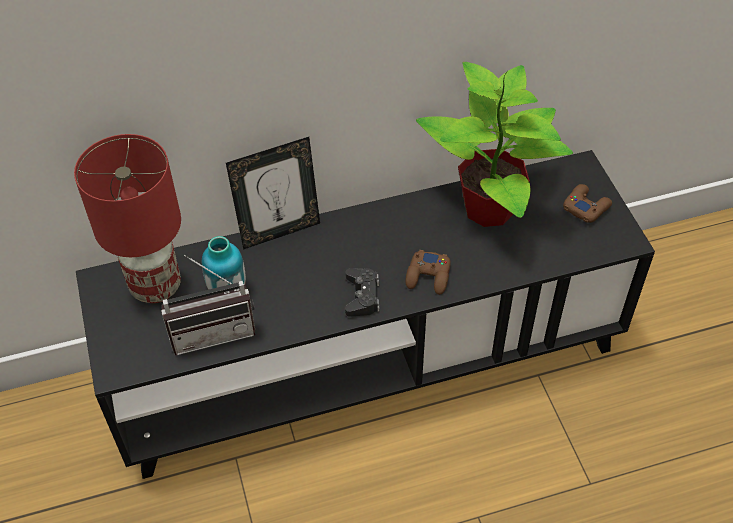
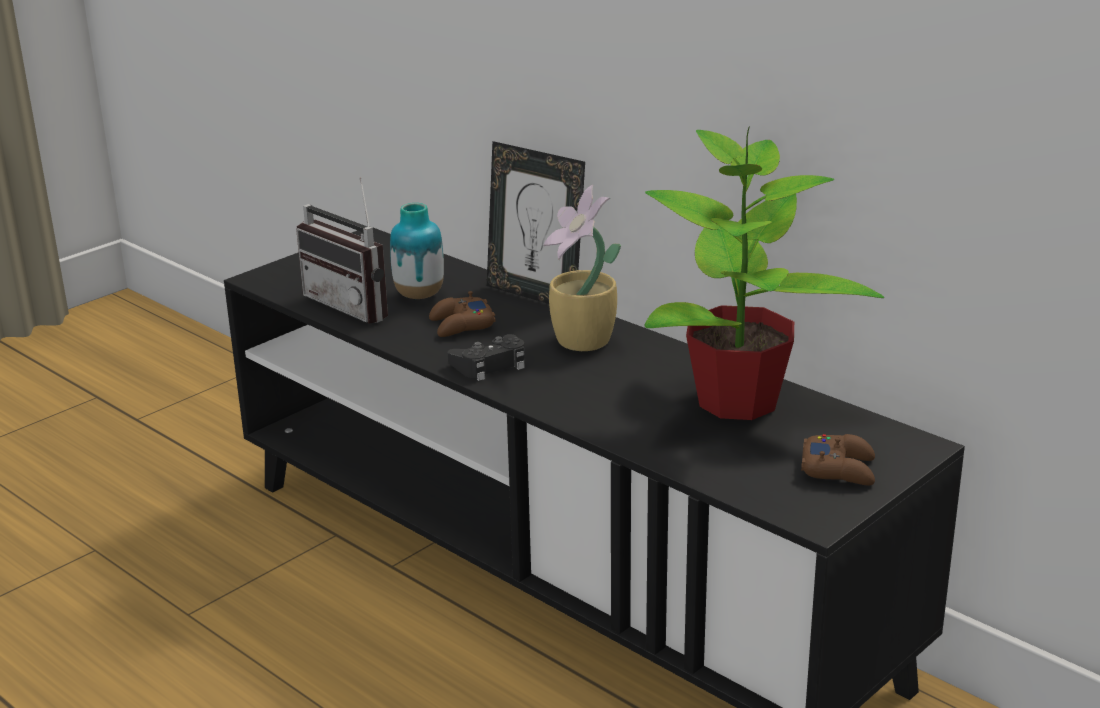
camera: 60 degrees right, 25 degrees down
red table lamp [74,134,181,303] -> none
brown game controller [405,250,451,295] -> brown game controller moved to [429,291,496,337]
none -> potted plant [543,185,622,351]

